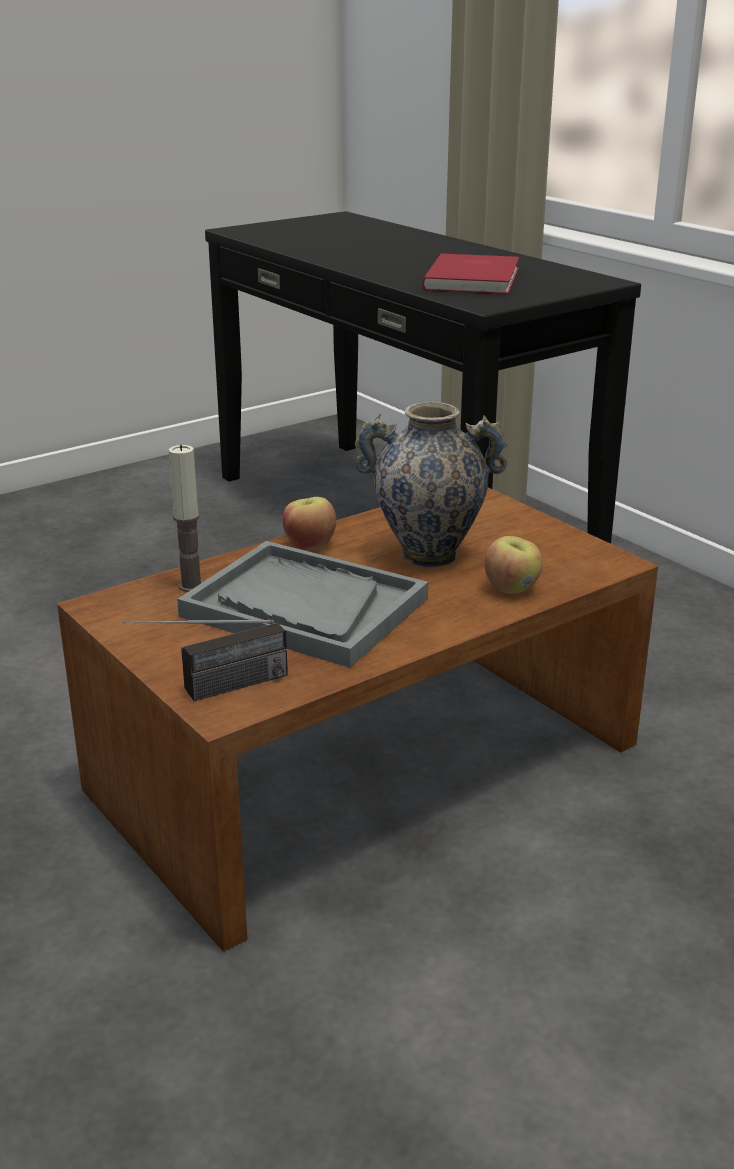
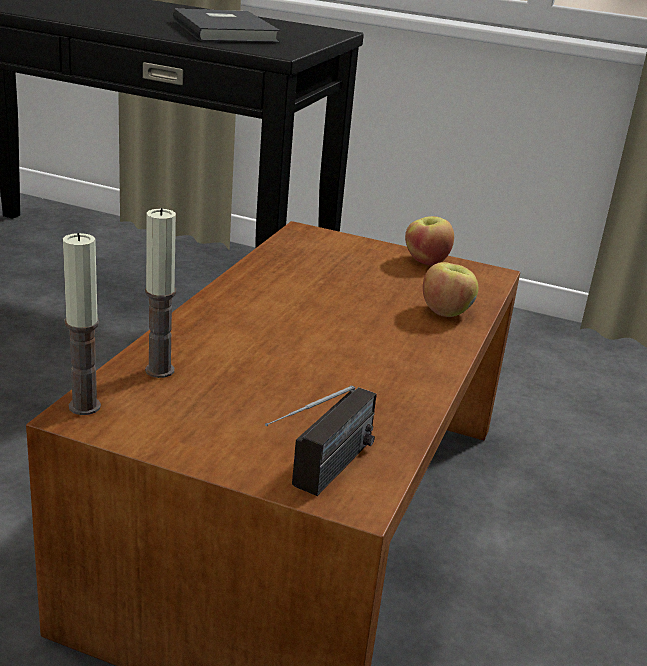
camera: 35 degrees left, 0 degrees up
grey tray [177,541,428,668] -> none
apple [283,497,336,550] -> apple moved to [405,216,454,265]
vase [355,402,508,567] -> none
red book [422,254,519,294] -> grey book [173,9,280,43]
none -> candle [63,233,101,415]

